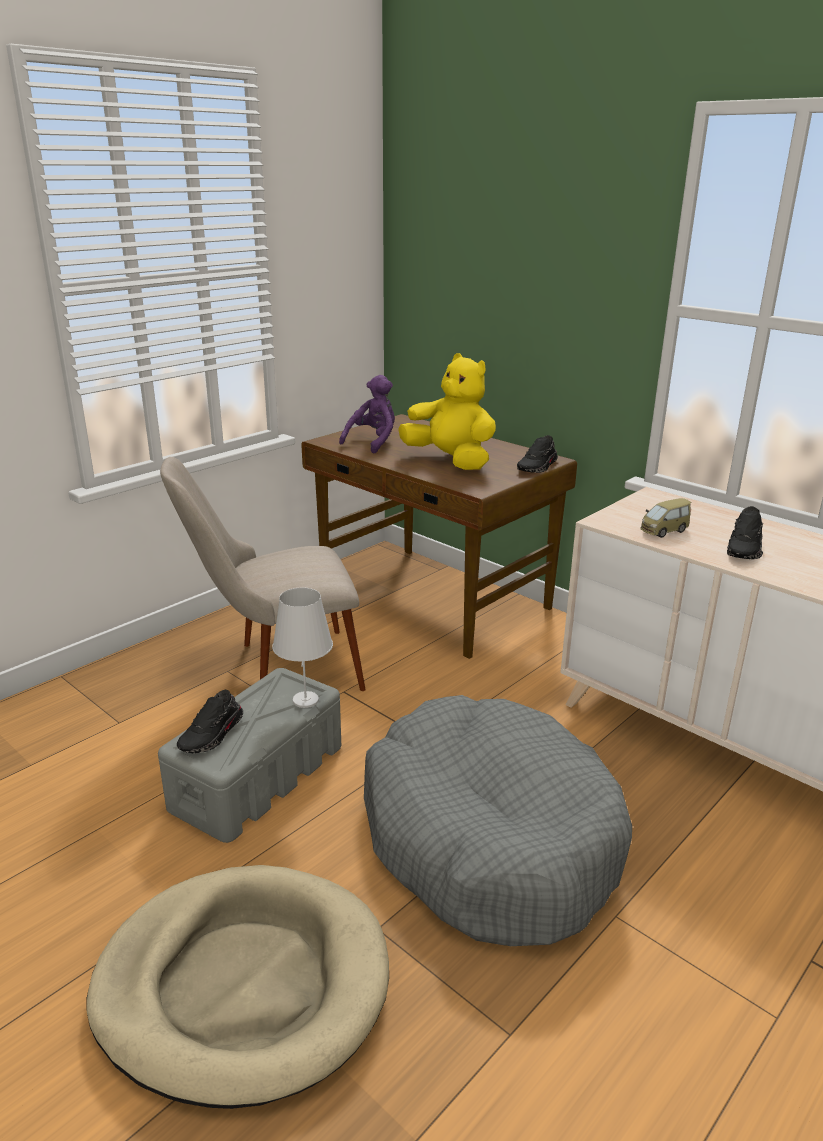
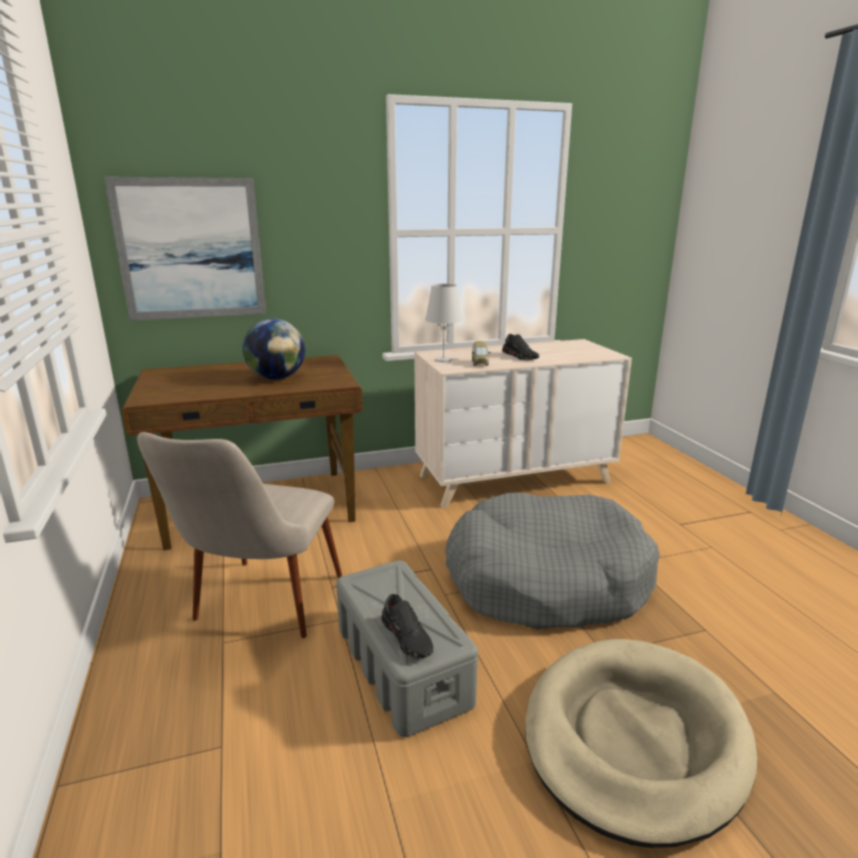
camera: 60 degrees left, 5 degrees down
white table lamp [272,588,333,708] -> white table lamp moved to [425,284,463,362]
purple plush toy [339,375,395,453] -> none
yellow plush toy [398,353,496,470] -> globe [243,319,305,380]
black shoe [517,435,558,473] -> none
none -> picture [104,177,266,321]

